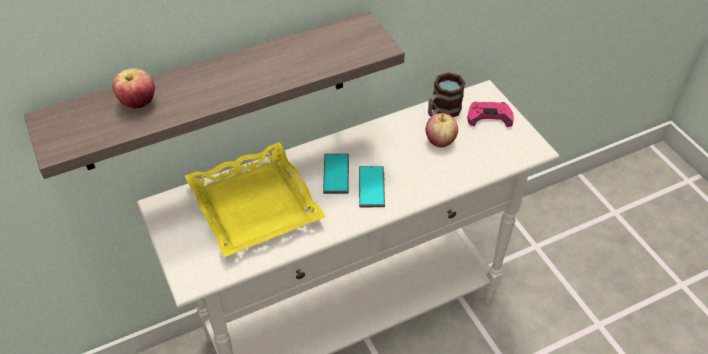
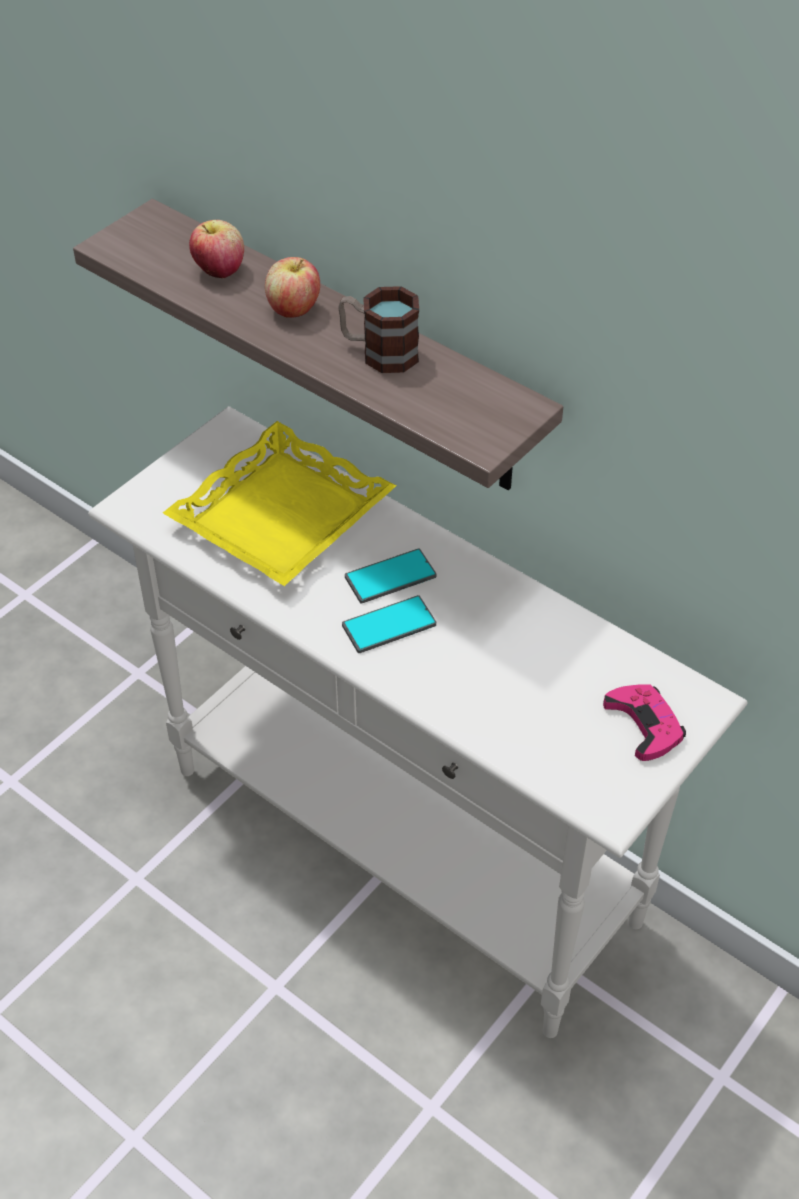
camera: 65 degrees right, 0 degrees up
apple [426,113,458,147] -> apple moved to [265,257,320,318]
mug [428,72,465,117] -> mug moved to [338,286,419,373]

